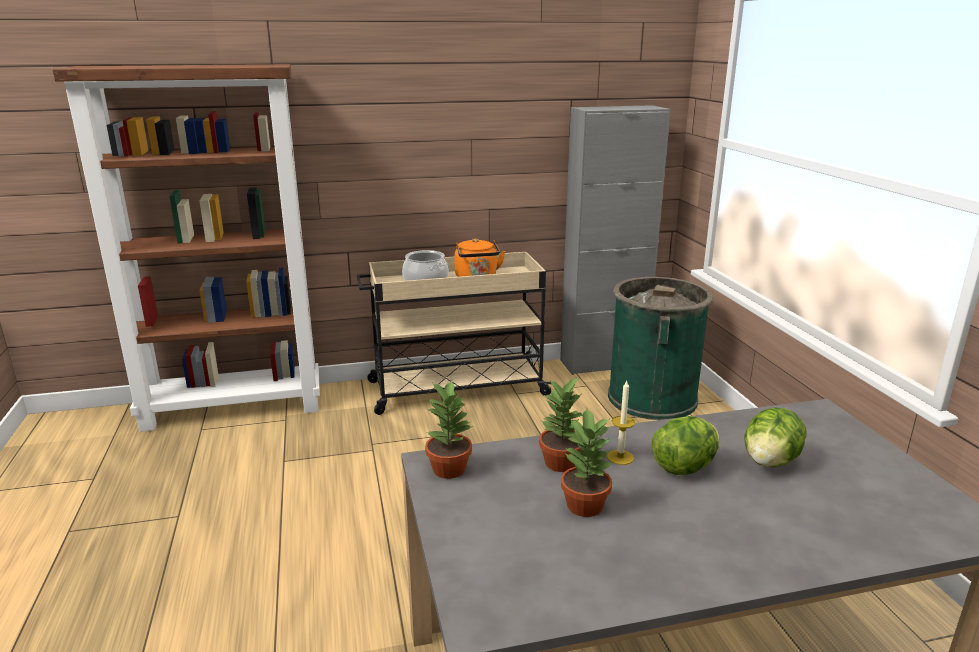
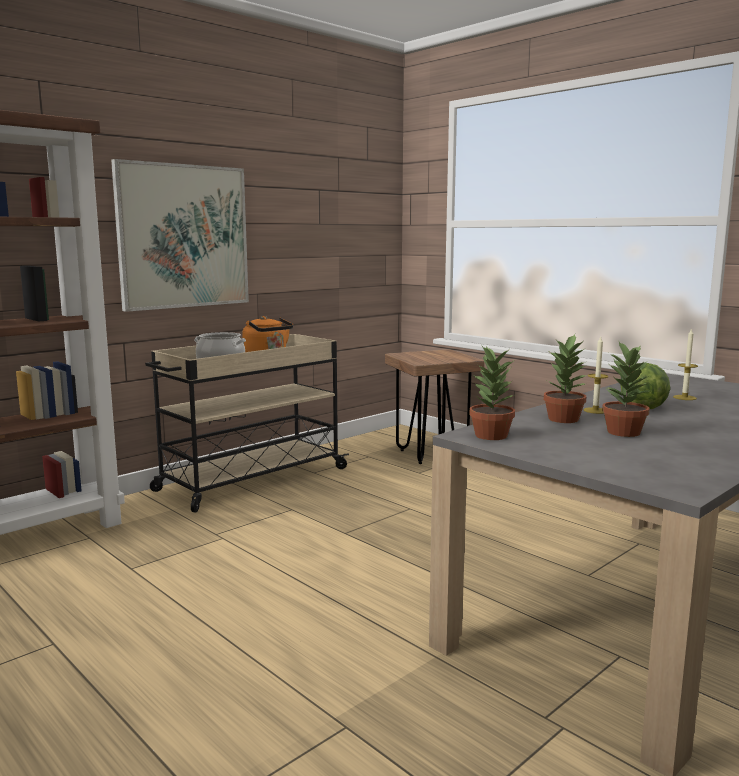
camera: 30 degrees left, 10 degrees down
grey cabinet [560,105,671,375] -> none
green trash can [608,277,713,420] -> brown stool [385,350,485,464]
lettuce [744,407,806,467] -> candle [673,328,698,400]
none -> picture [111,159,249,312]

